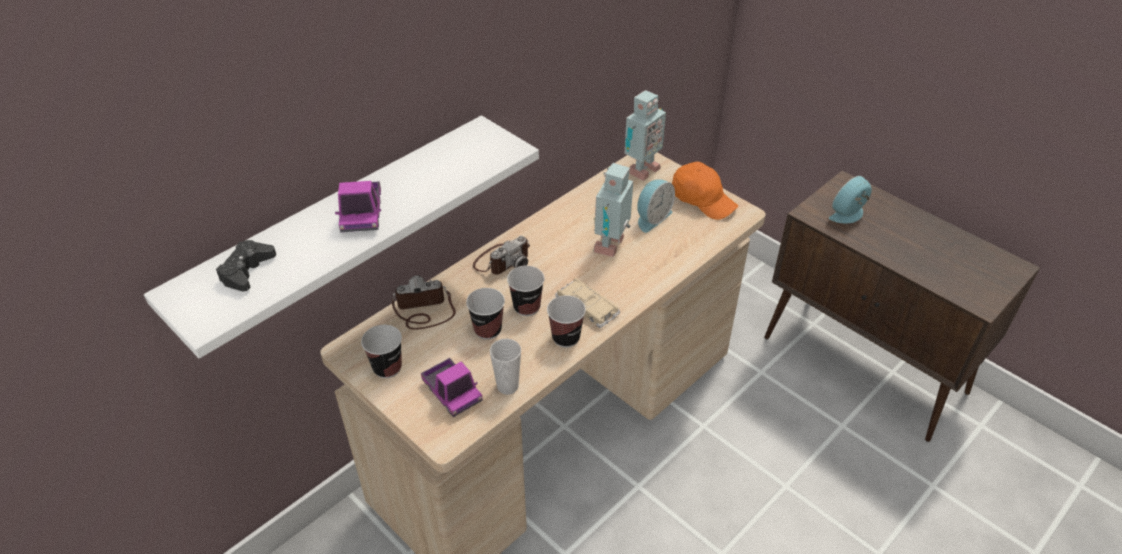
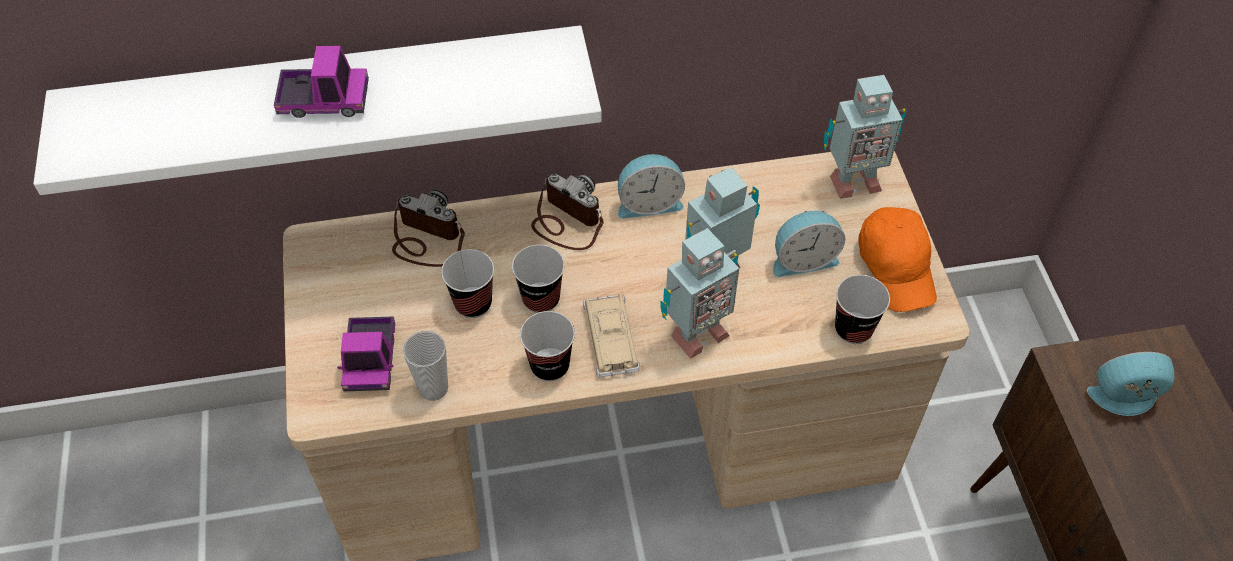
camera: 35 degrees right, 10 degrees up
black game controller [216,240,276,292] -> none
toy truck [335,181,381,232] -> toy truck turned 120 degrees counterclockwise [274,46,369,118]
cup [361,325,402,378] -> cup moved to [835,275,890,344]
camera [473,236,530,275] -> camera turned 135 degrees counterclockwise [531,174,604,250]
none -> alarm clock [618,154,685,219]
none -> toy robot [661,228,739,359]

